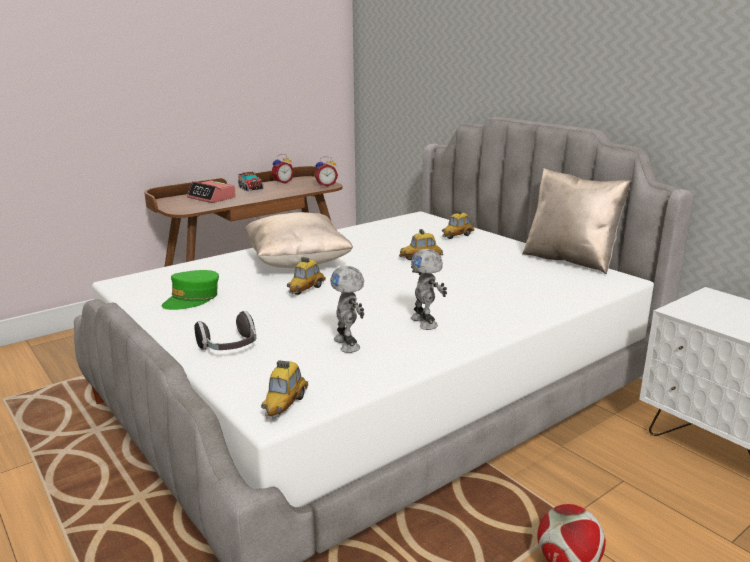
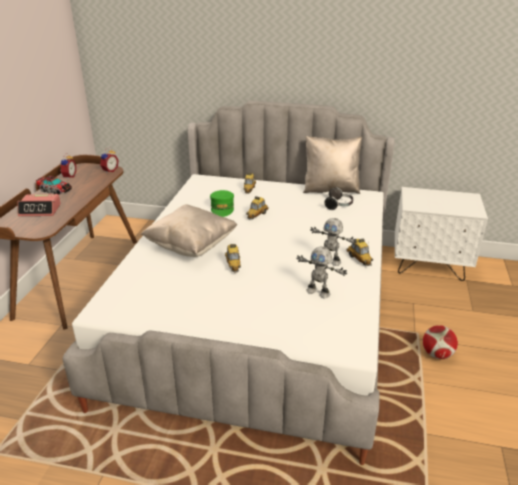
camera: 40 degrees left, 10 degrees up
green cap [162,270,219,310] -> green cap moved to [210,190,234,217]
headphones [194,311,256,350] -> headphones moved to [324,187,353,210]
toy car [261,360,308,420] -> toy car moved to [347,239,373,266]

